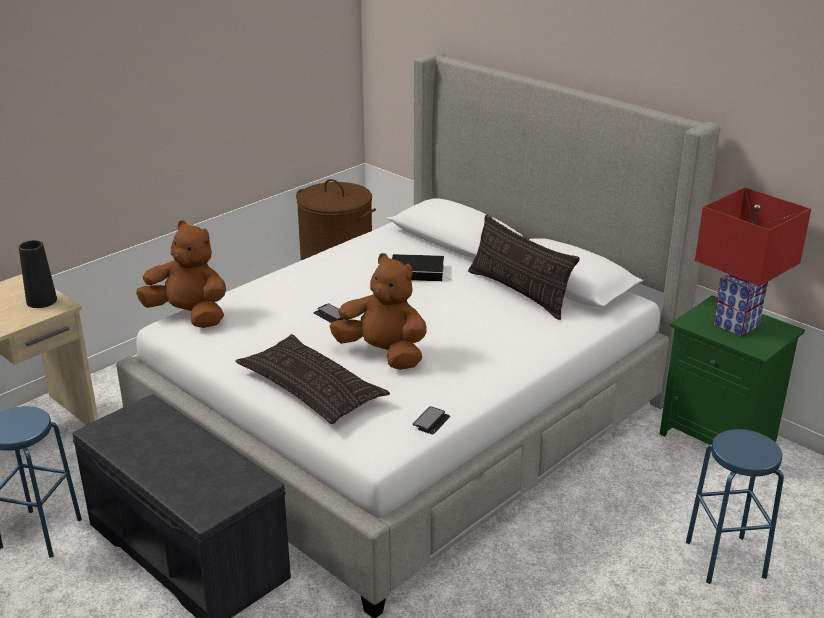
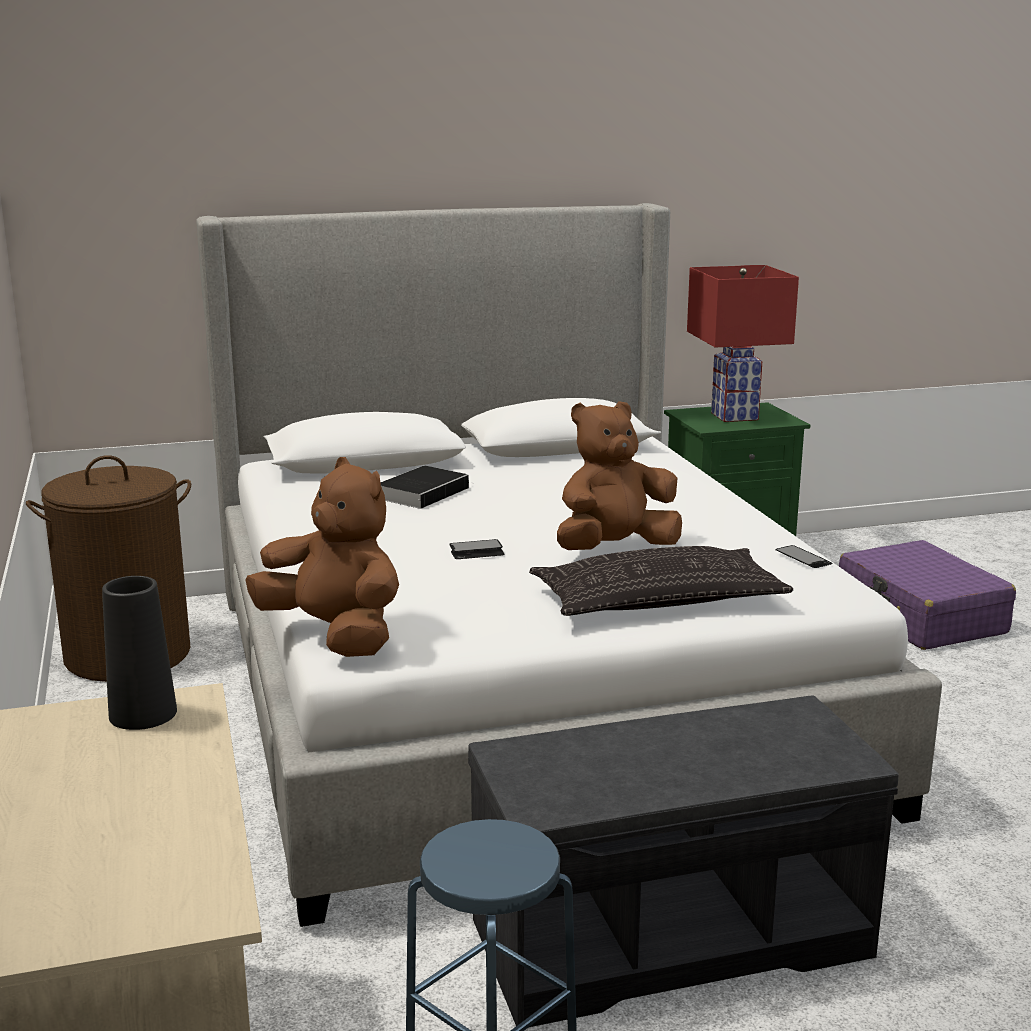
camera: 60 degrees left, 10 degrees down
brown plush toy [136,220,226,328] -> brown plush toy turned 75 degrees clockwise [245,457,399,657]
pillow [468,214,580,320] -> none
blue stool [686,429,784,584] -> purple suitcase [839,540,1016,650]

